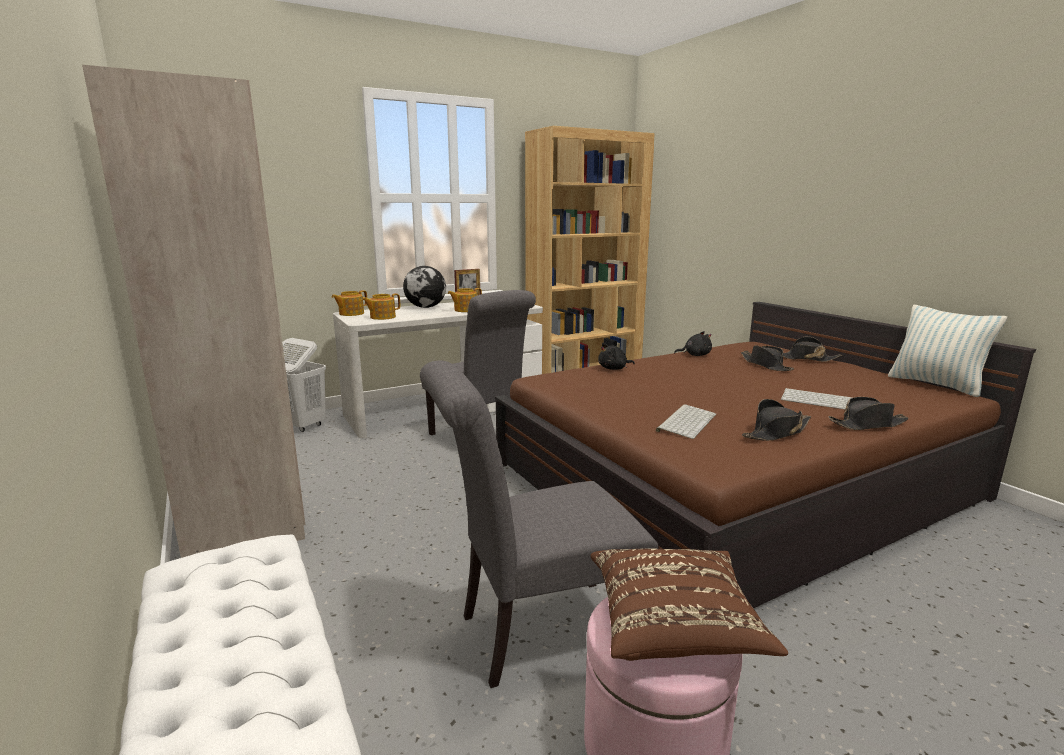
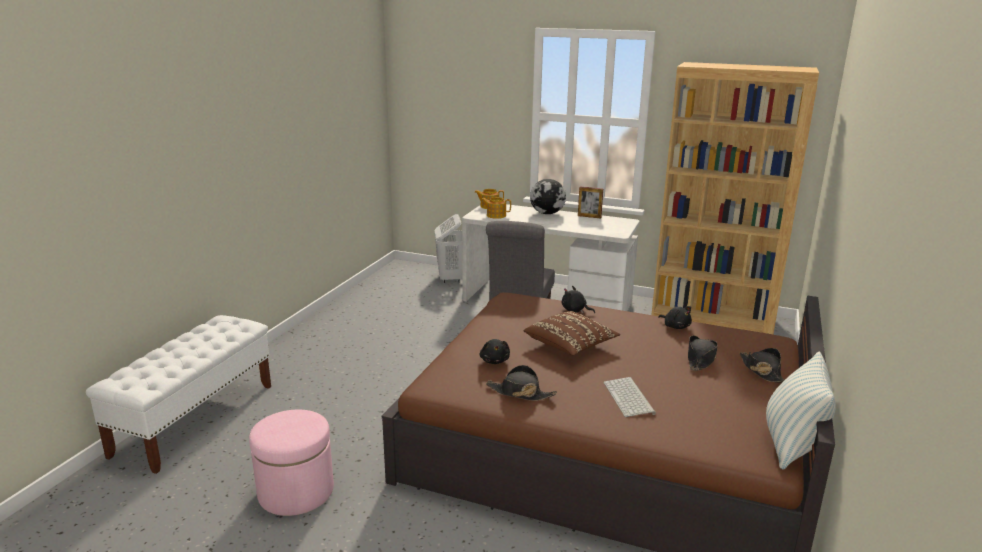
camera: 50 degrees right, 5 degrees up
beige wardrobe [82,65,305,558] -> none
grey chair [420,360,659,688] -> none
teapot [448,288,482,312] -> none
brown pillow [591,548,788,661] -> brown pillow moved to [524,311,620,356]
keyboard [656,404,716,439] -> black plush toy [480,339,510,364]
black hat [828,397,909,430] -> none

